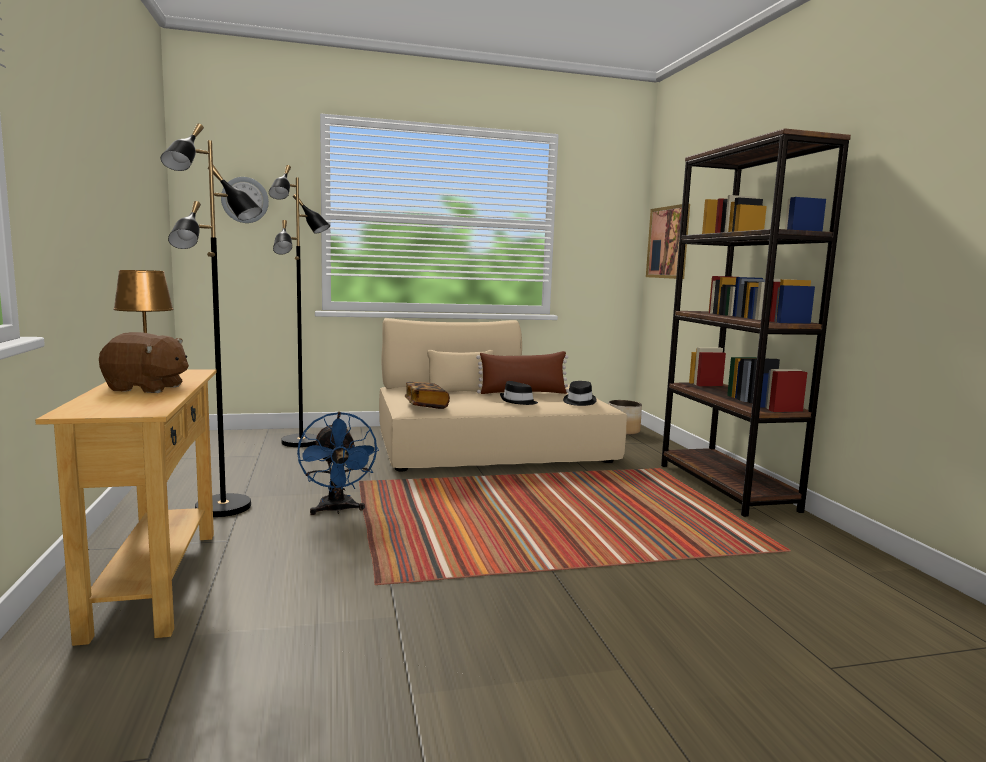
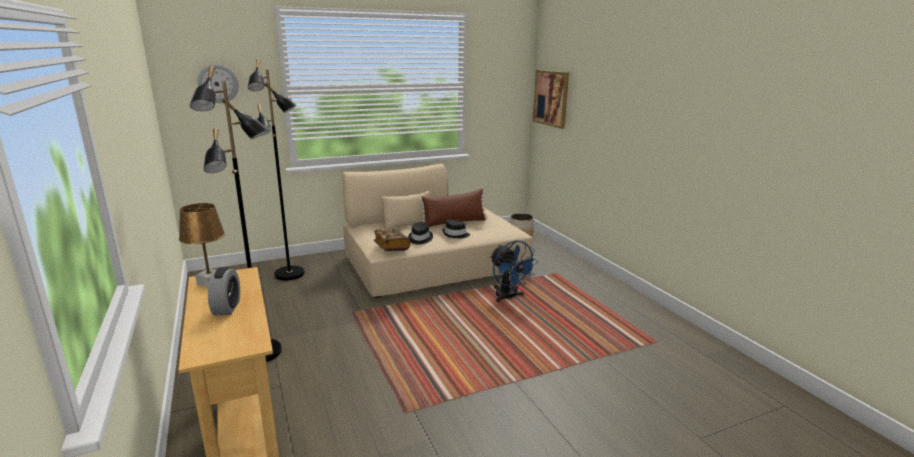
camera: 10 degrees left, 10 degrees up
brown plush toy [99,332,189,393] -> alarm clock [208,267,240,315]
blue fan [297,412,379,515] -> blue fan moved to [490,240,538,302]
black hat [563,381,597,406] -> black hat moved to [408,222,433,245]
brown bookcase [661,128,851,517] -> none

